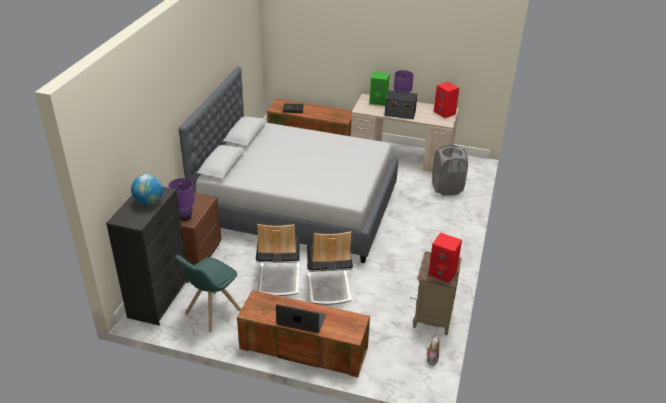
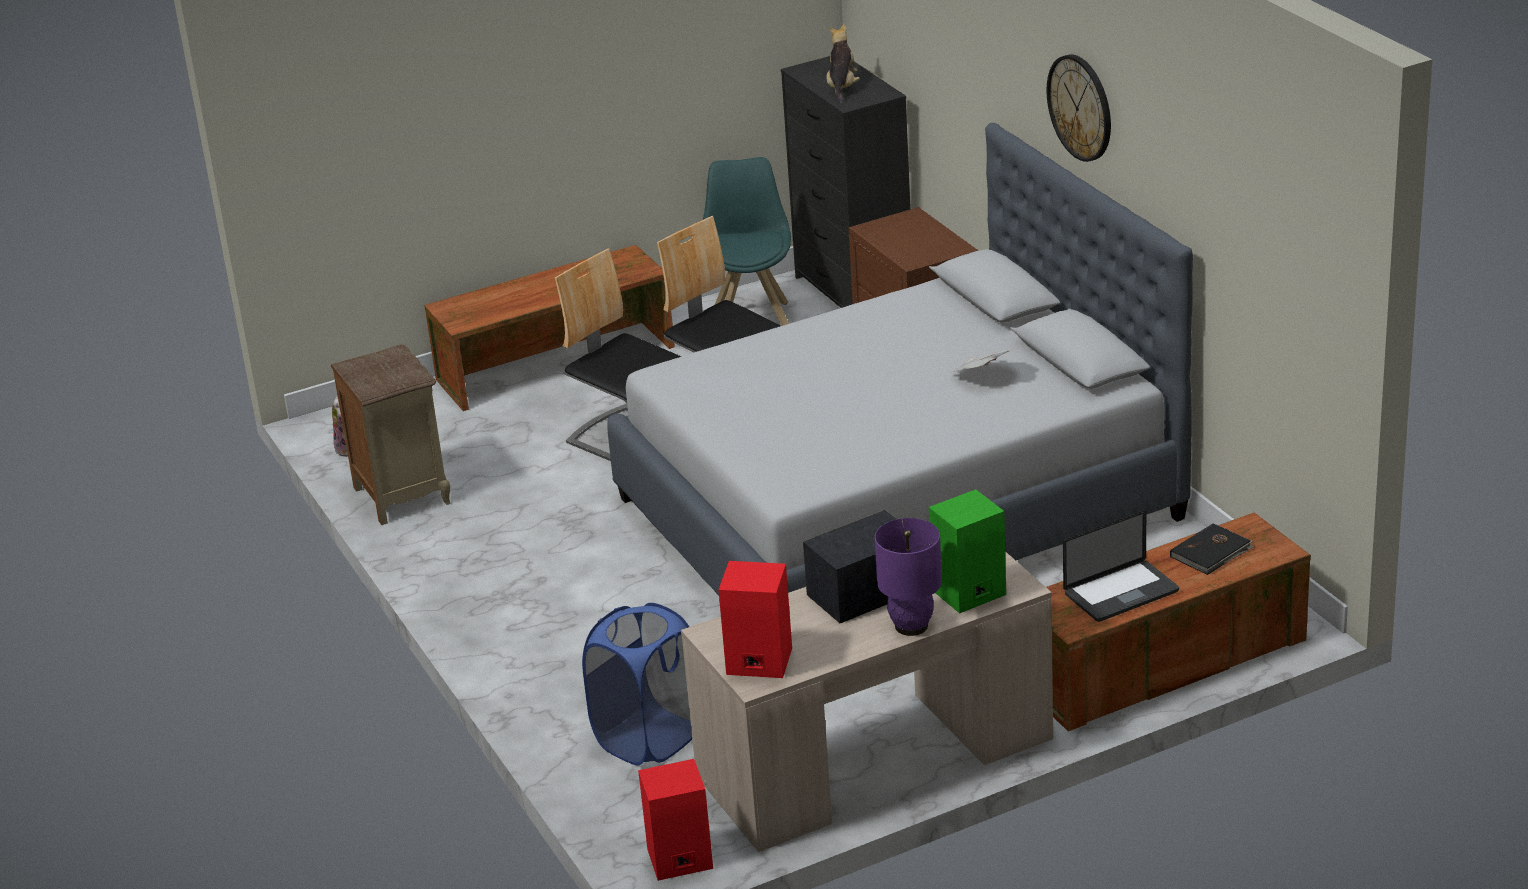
camera: 140 degrees right, 5 degrees down
globe [131,174,163,205] -> plush toy [827,24,860,104]
purple table lamp [168,178,195,221] -> none
laptop [276,304,326,333] -> laptop moved to [1063,511,1179,622]
red speaker [428,232,462,283] -> red speaker moved to [638,759,713,881]
grey laundry basket [432,145,468,196] -> blue laundry basket [582,603,692,766]
none -> newspaper [949,347,1015,373]
none -> wall clock [1047,54,1111,162]

